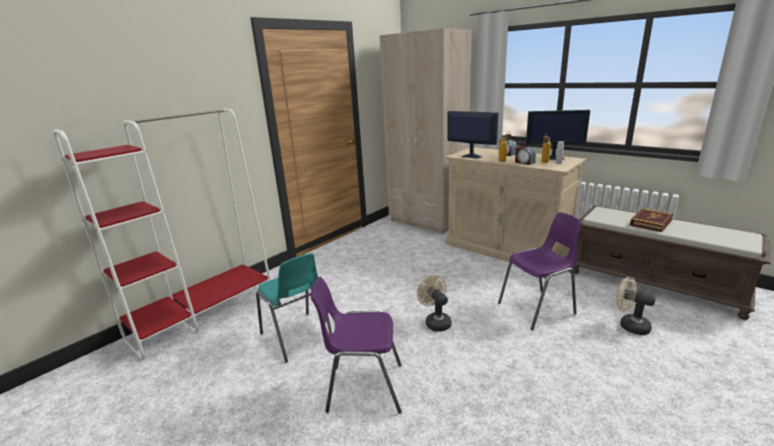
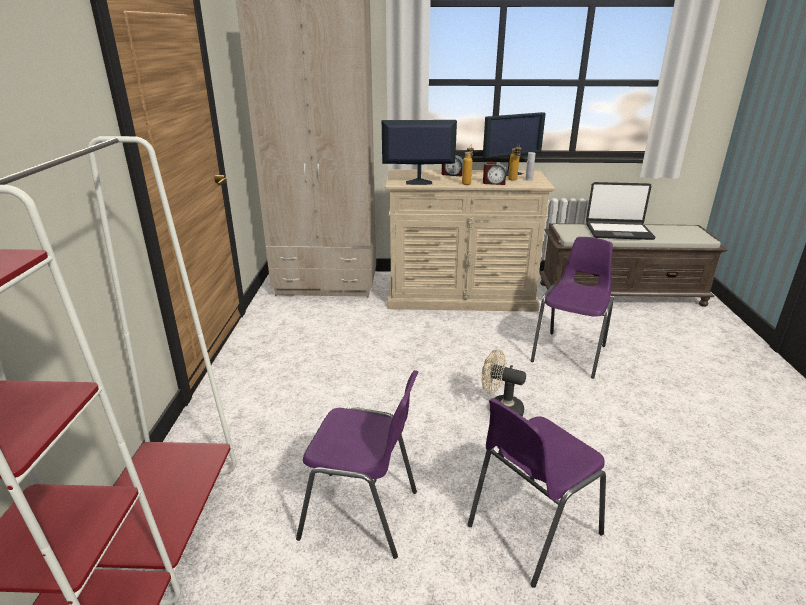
camera: 40 degrees left, 5 degrees up
turquoise chair [256,253,332,363] -> purple chair [296,370,418,559]
beige fan [616,277,656,335] -> none
book [630,208,673,232] -> laptop [586,182,656,240]

